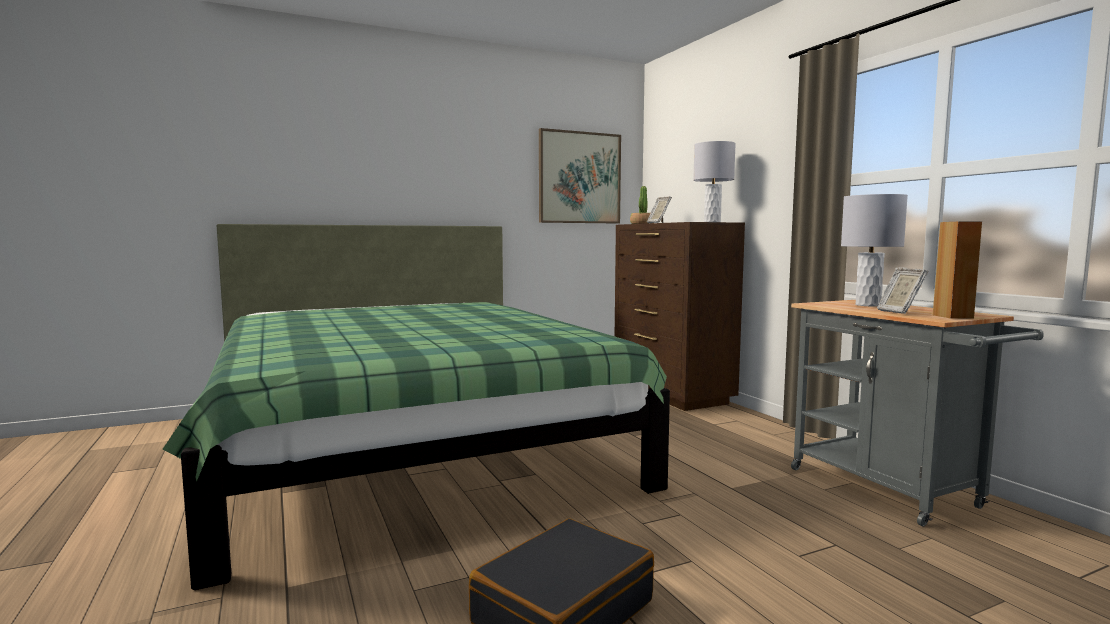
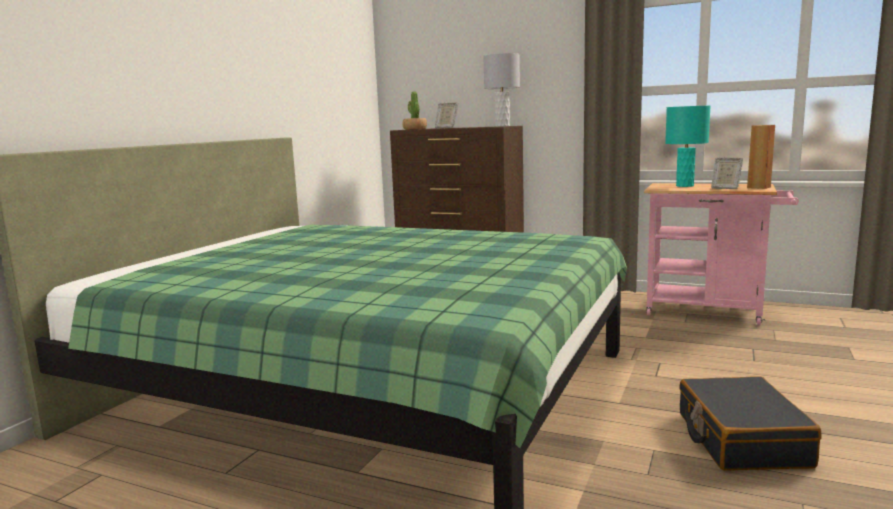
camera: 40 degrees left, 5 degrees up
picture [539,128,621,224] -> none
grey cart [791,300,1044,526] -> pink cart [644,183,799,326]
grey table lamp [841,194,908,307] -> turquoise table lamp [665,105,711,187]

